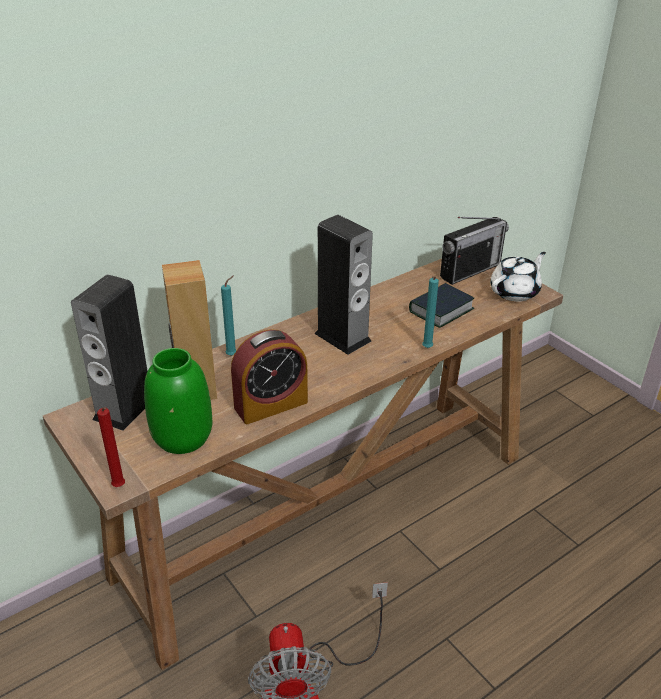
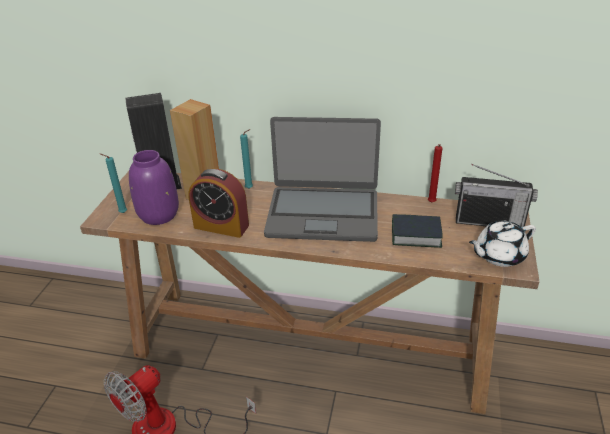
camera: 50 degrees right, 0 degrees up
red candle [97,407,125,487] -> red candle moved to [428,144,443,203]
green vase [144,348,212,454] -> purple vase [129,150,179,225]
speaker [314,215,373,355] -> laptop [264,117,381,242]
turquoise candle [422,276,439,348] -> turquoise candle moved to [101,154,127,213]
white teapot [490,252,546,302] -> white teapot turned 150 degrees clockwise [469,220,536,267]

